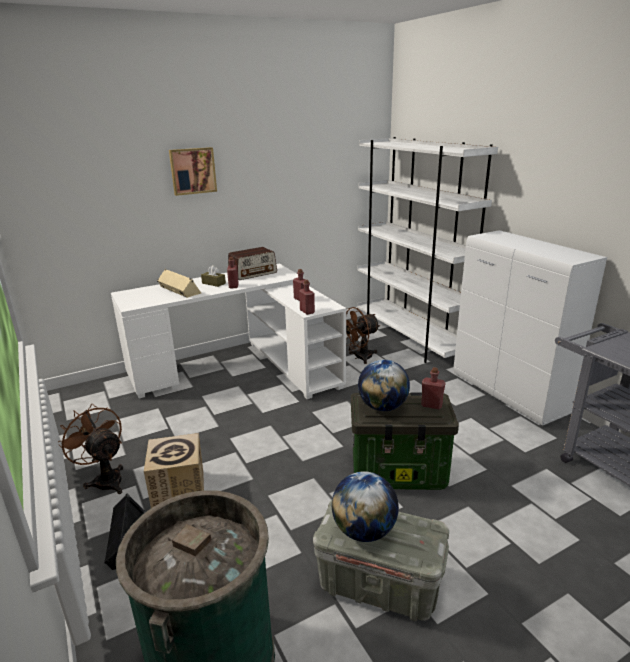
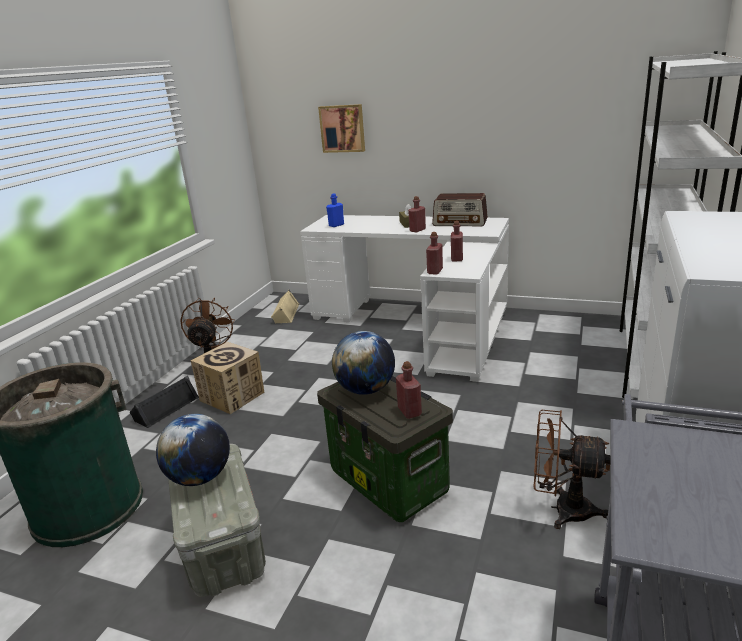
camera: 50 degrees right, 0 degrees up
beige speaker [157,269,201,298] -> beige speaker moved to [271,290,299,323]
picture [169,147,217,196] -> picture moved to [318,104,365,153]
brown fan [346,307,380,364] -> brown fan moved to [533,410,610,529]
none -> blue bottle [326,193,344,227]

